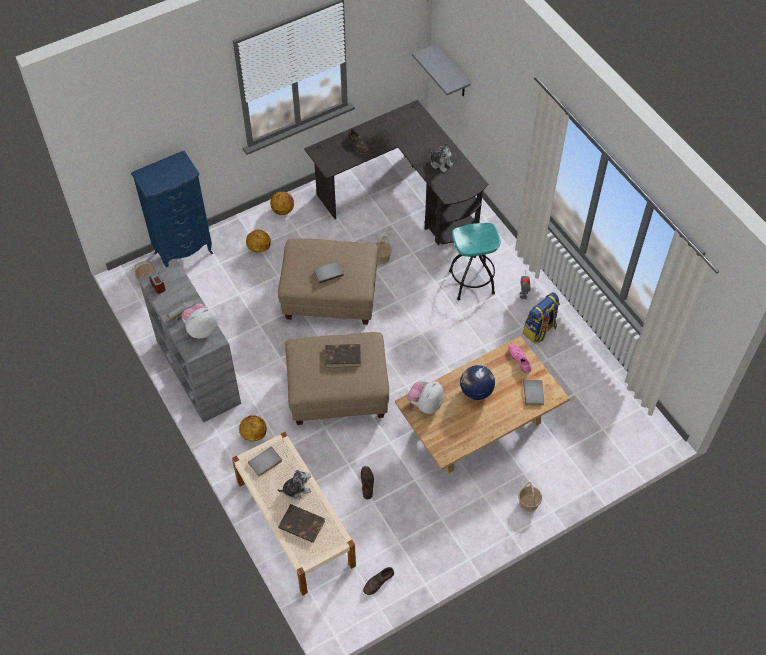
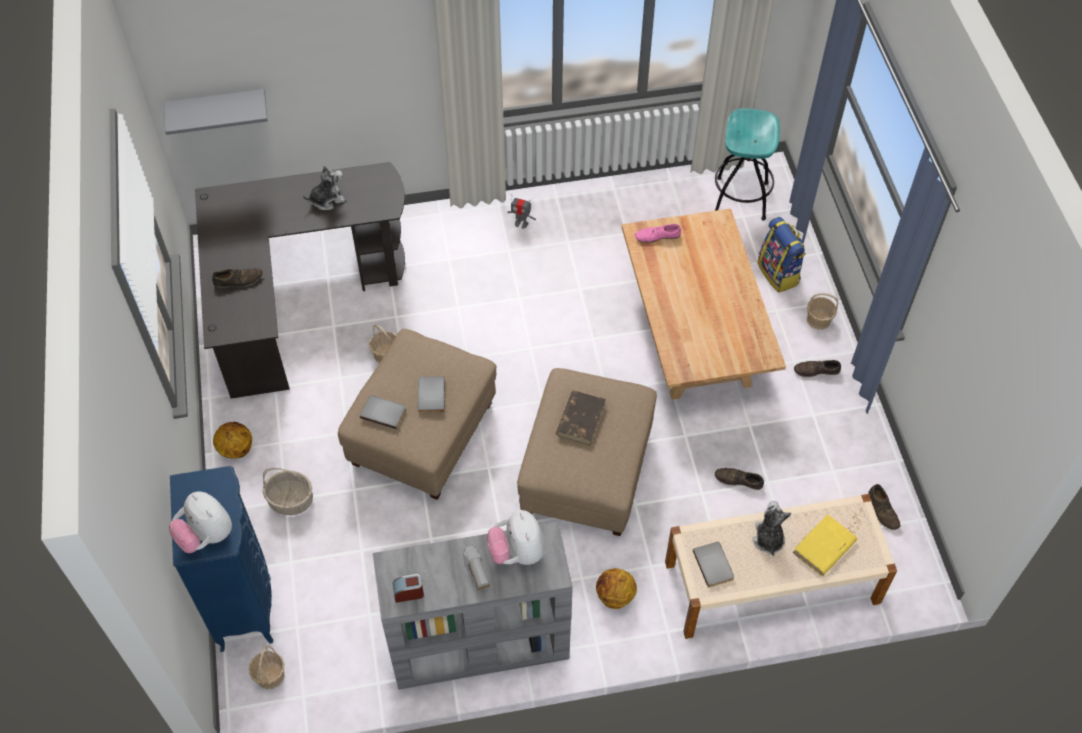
camera: 70 degrees left, 0 degrees up
basketball [246,230,271,252] -> basket [263,468,313,515]
brown book [278,504,325,543] -> yellow book [793,514,857,576]
plush toy [407,381,443,414] -> plush toy moved to [169,492,232,553]
turquoise stool [449,223,501,300] -> turquoise stool moved to [715,108,780,221]
globe [460,365,495,400] -> none
backpack [523,293,560,344] -> backpack moved to [757,217,806,293]
grey book [523,380,544,406] -> grey book moved to [360,395,406,429]
none -> brown shoe [794,360,841,377]

